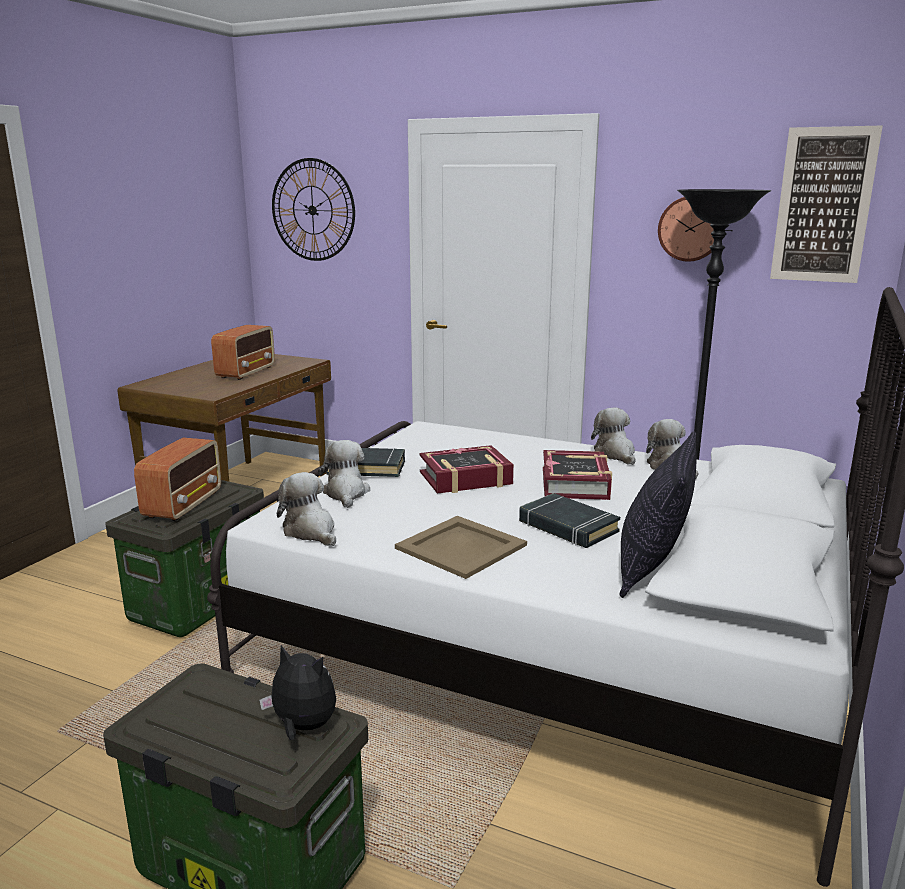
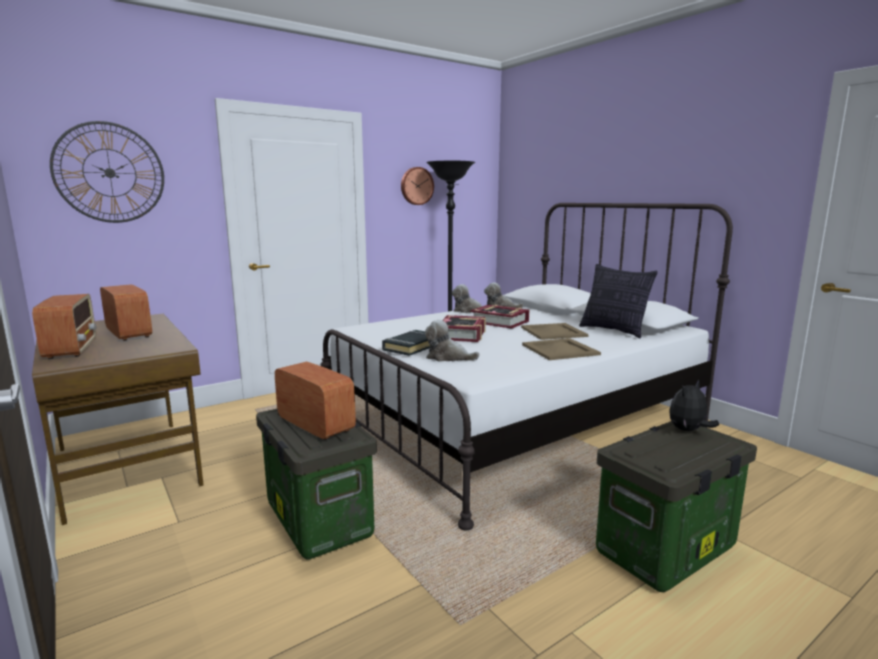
camera: 60 degrees left, 5 degrees down
plush toy [277,472,336,546] -> none
black book [519,493,620,548] -> beige tray [521,323,589,340]
picture [770,125,883,283] -> none
none -> radio [32,294,96,359]

